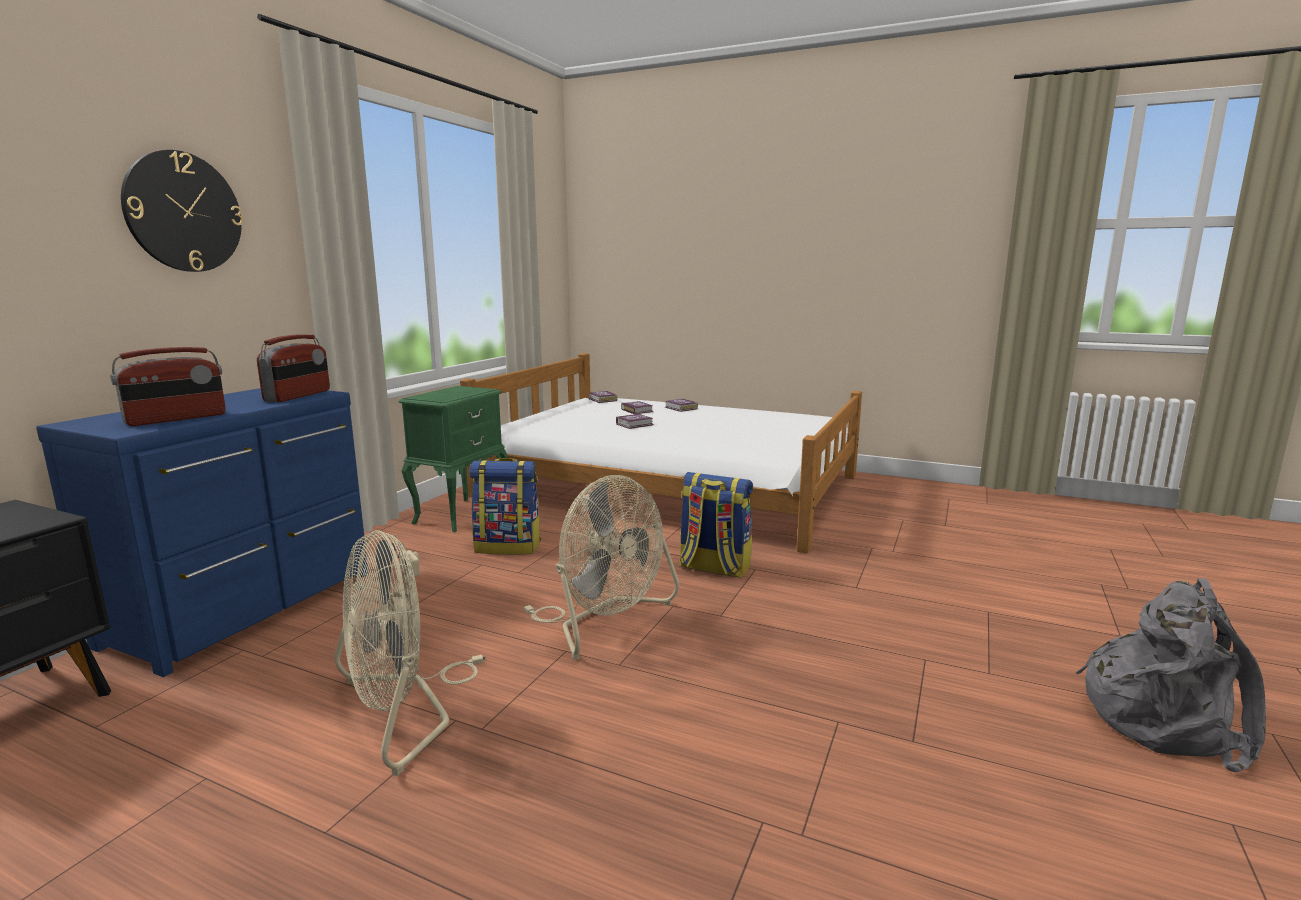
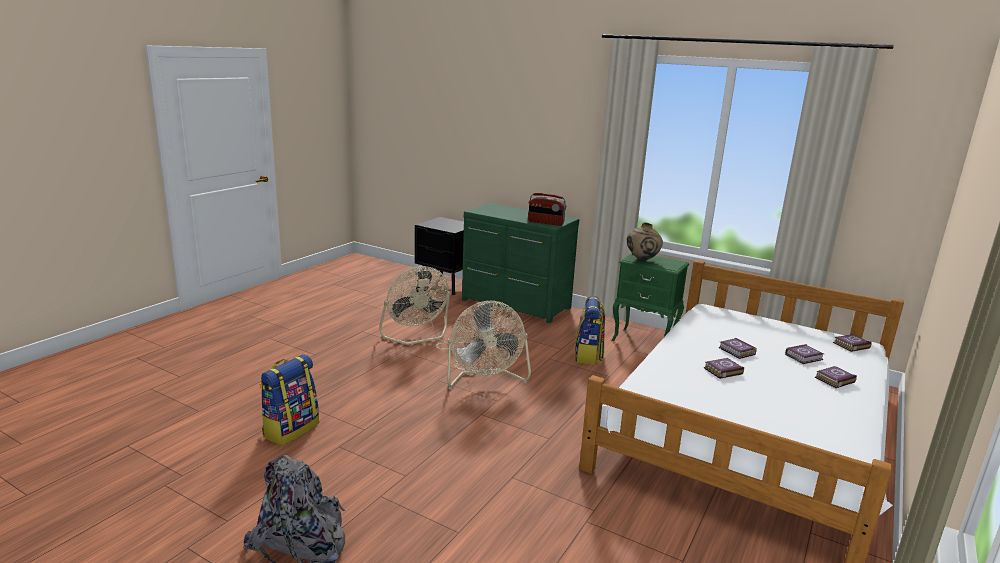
camera: 95 degrees right, 5 degrees up
blue dresser [36,388,368,677] -> green dresser [462,203,579,323]
radio [110,347,226,426] -> none
wall clock [121,150,243,272] -> none
beige fan [524,475,679,660] -> beige fan turned 60 degrees counterclockwise [447,301,531,390]
backpack [679,472,753,578] -> backpack moved to [259,355,319,446]
none -> beige vase [627,222,663,261]
none -> book [704,358,744,379]

